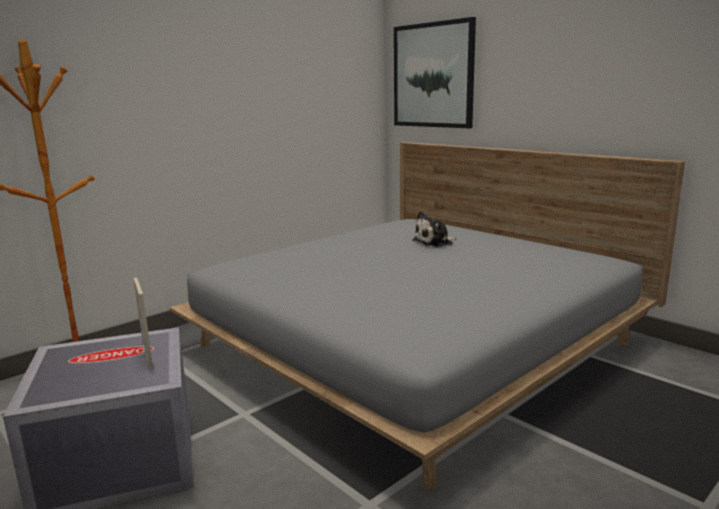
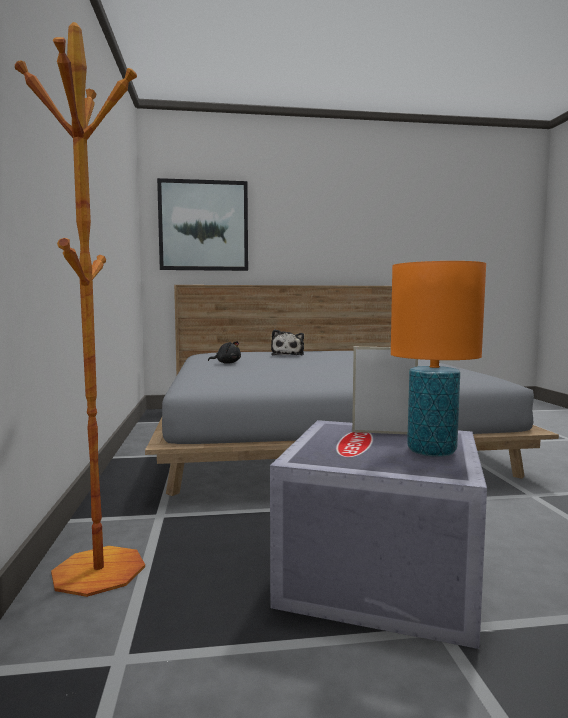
camera: 55 degrees left, 10 degrees down
none -> black plush toy [208,341,241,363]
none -> orange table lamp [391,261,486,457]

